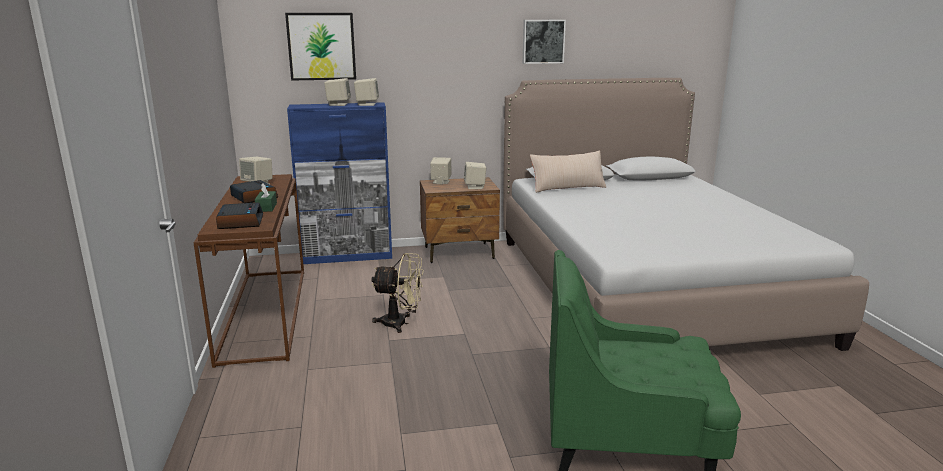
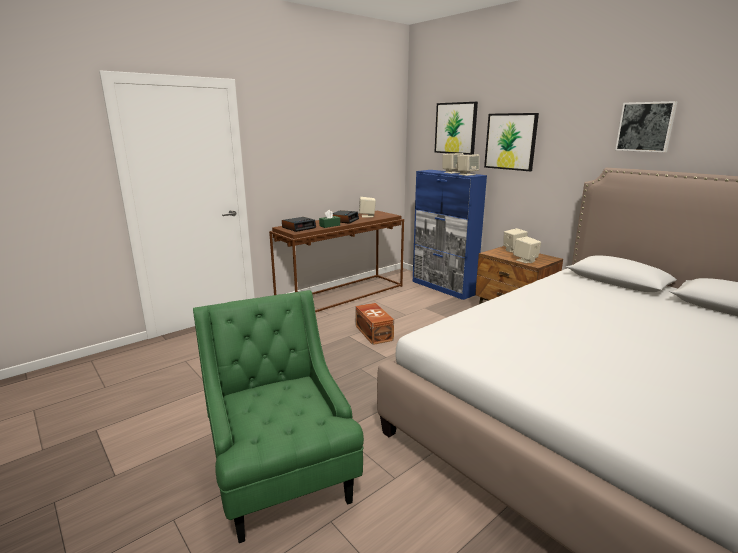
camera: 60 degrees right, 0 degrees up
beige fan [371,253,424,333] -> brown storage box [355,303,394,345]
beige pillow [530,151,606,193] -> none
none -> picture [484,113,539,171]

